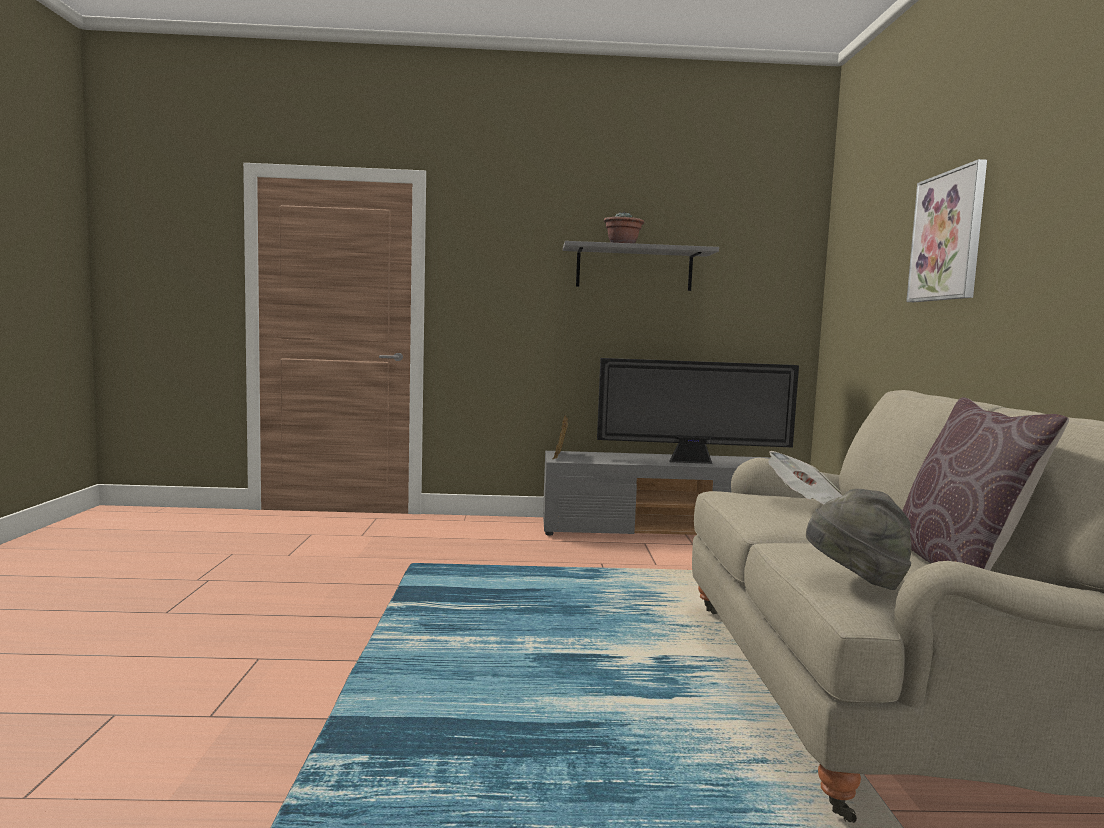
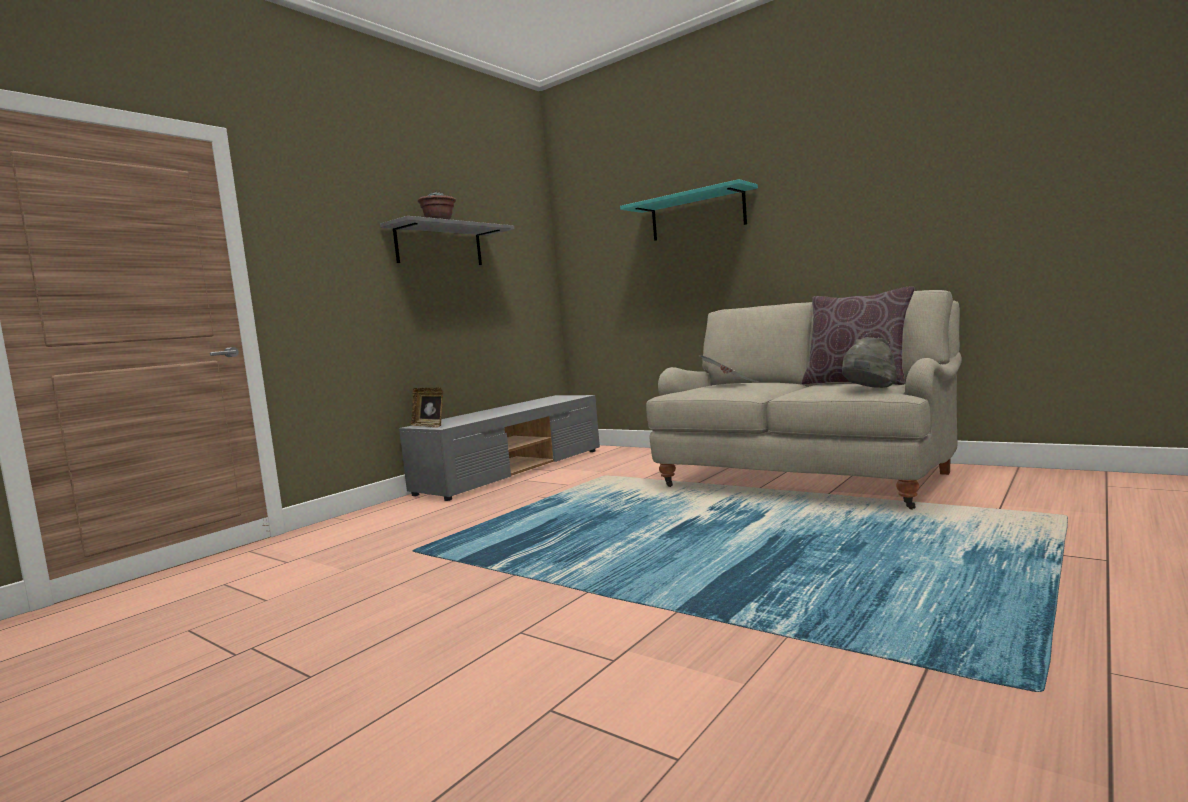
camera: 50 degrees left, 0 degrees up
television [597,358,799,464] -> none
picture [906,159,987,302] -> turquoise shelf [620,179,758,241]

